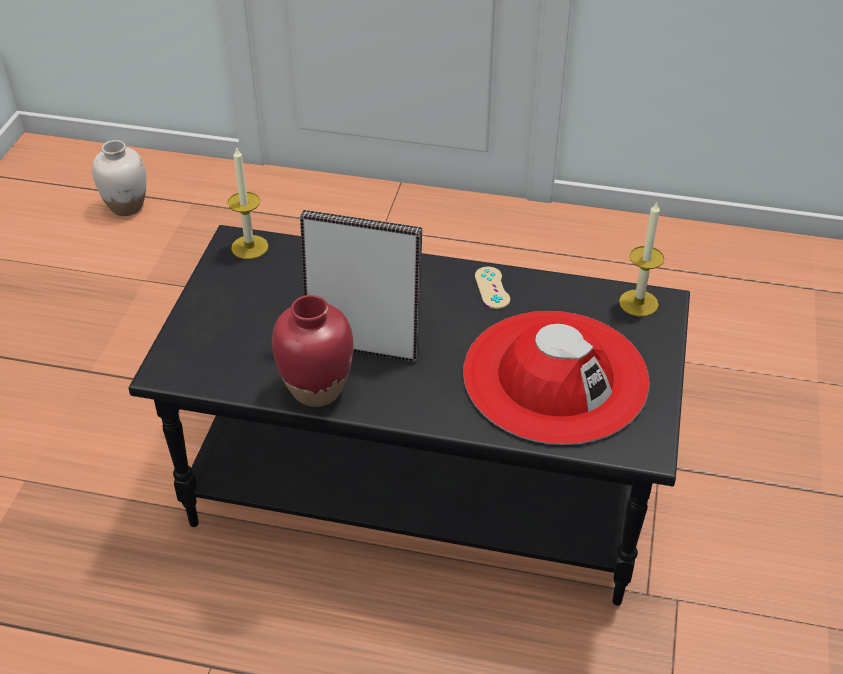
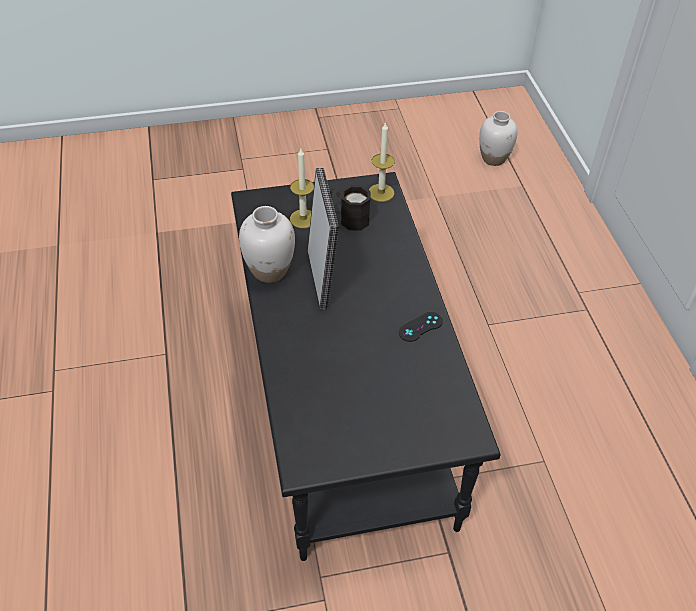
camera: 65 degrees right, 5 degrees up
red vase [272,295,353,407] -> white vase [239,206,295,283]
red hat [463,311,649,445] -> none
beige game controller [475,267,510,309] -> black game controller [399,312,443,342]
candle [619,202,664,316] -> candle moved to [290,149,314,228]
none -> black mug [330,185,371,231]

